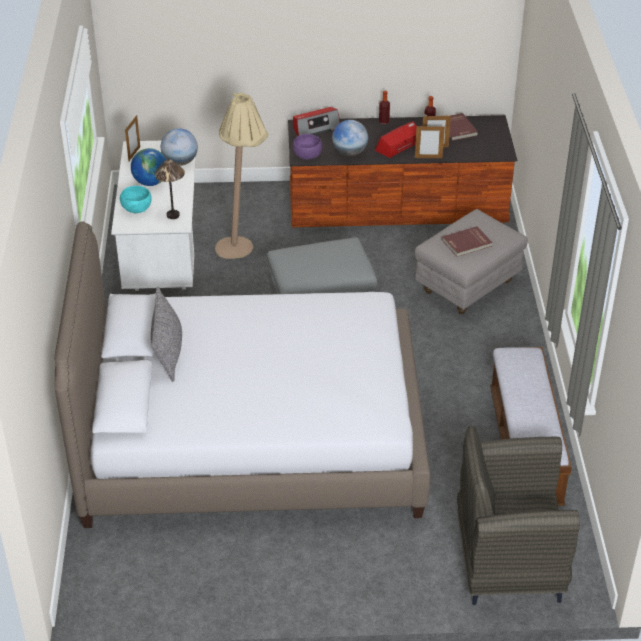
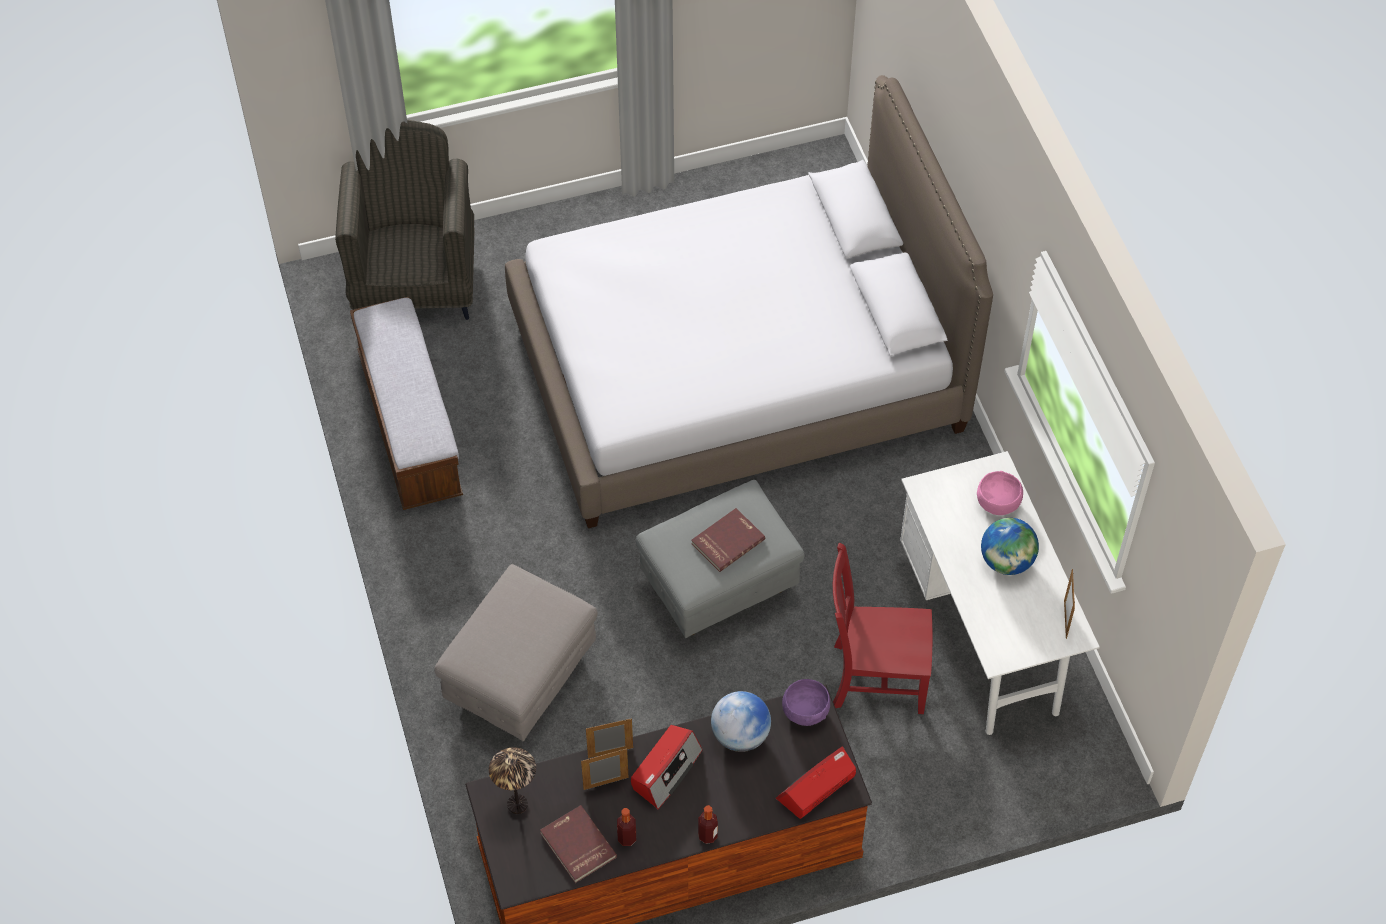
camera: 165 degrees right, 15 degrees up
turquoise bowl [120,186,151,213] -> pink bowl [977,471,1023,515]
grey pillow [151,286,182,382] -> none
table lamp [154,159,185,219] -> table lamp moved to [489,748,536,814]
globe [161,128,198,166] -> none
beige floor lamp [215,93,268,259] -> red chair [833,543,932,714]
red book [442,226,493,257] -> red book moved to [691,508,765,572]
grey armchair [457,426,580,605] -> grey armchair turned 75 degrees counterclockwise [335,120,475,320]

